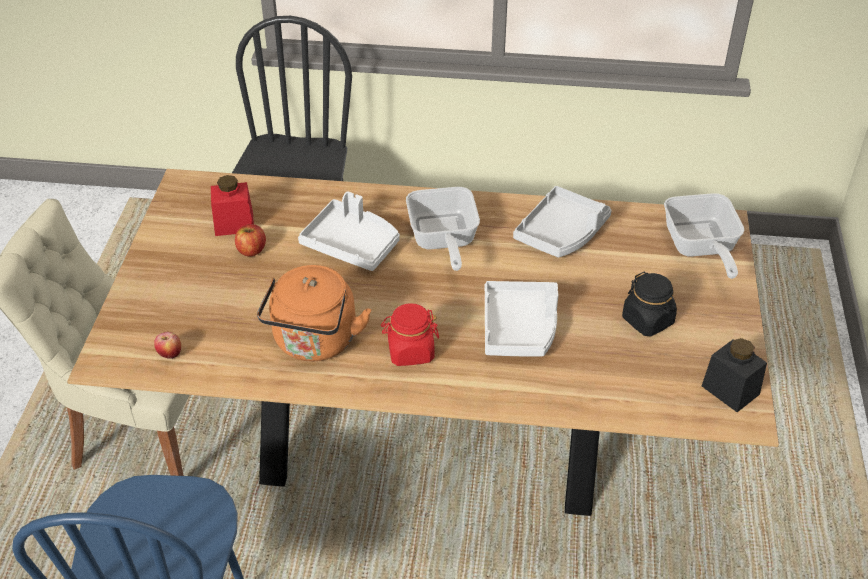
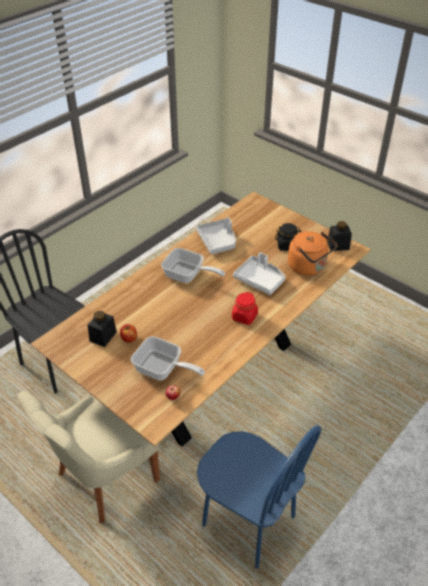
camera: 55 degrees left, 0 degrees up
red jar [211,175,254,236] -> black jar [88,311,117,347]
orange kettle [257,265,371,361] -> orange kettle moved to [288,231,337,276]
white tray [298,192,400,271] -> none
frying pan [664,193,745,279] -> frying pan moved to [131,336,205,381]

